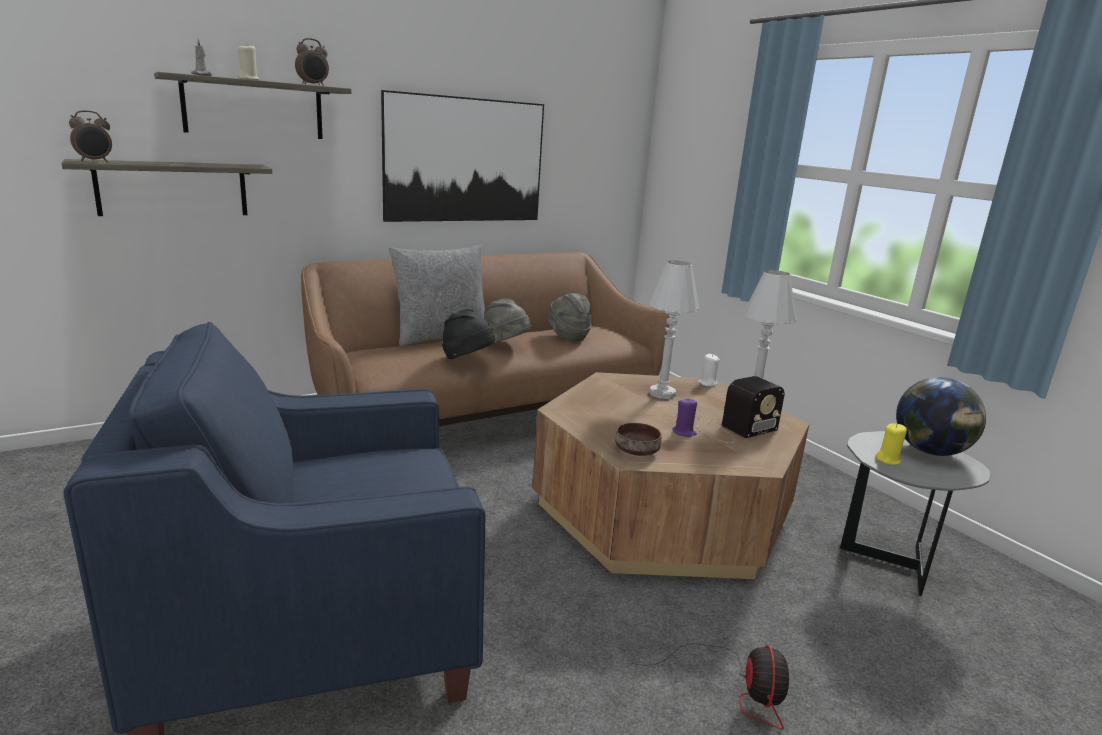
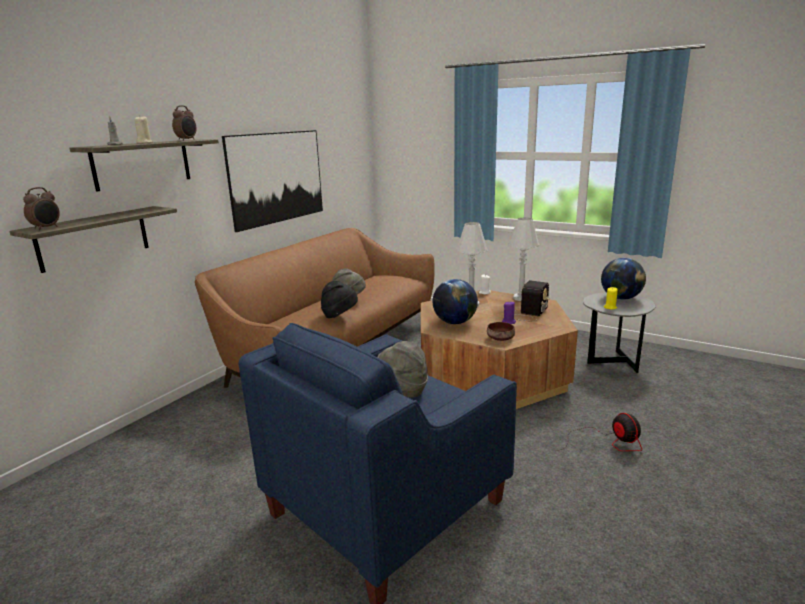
camera: 25 degrees left, 0 degrees up
grey pillow [389,245,485,346] -> none
grey hat [547,293,591,341] -> grey hat moved to [377,341,428,397]
none -> globe [433,279,478,324]

